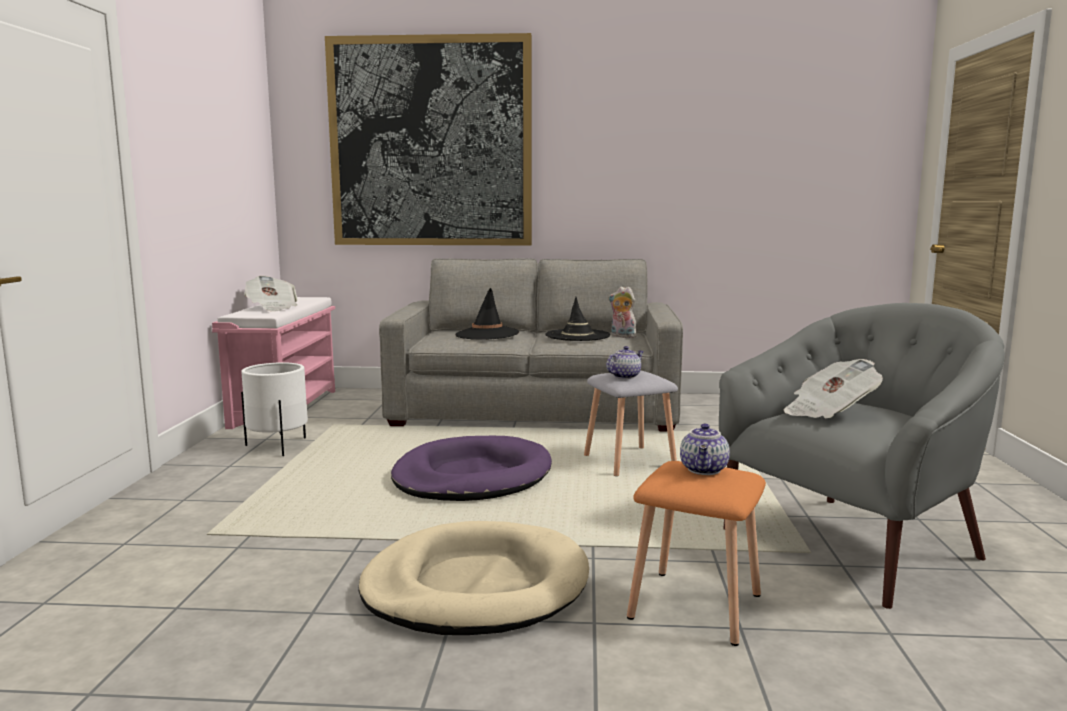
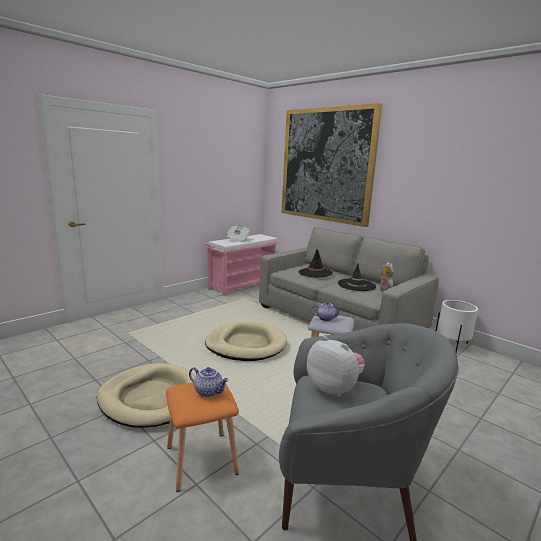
camera: 40 degrees right, 5 degrees up
white planter [241,362,308,456] -> white planter moved to [436,300,478,353]
purple dog bed [391,436,552,501] -> beige dog bed [205,321,287,361]
teapot [680,424,730,475] -> teapot turned 120 degrees counterclockwise [189,367,229,397]
newspaper [784,359,883,419] -> plush toy [307,336,365,397]

